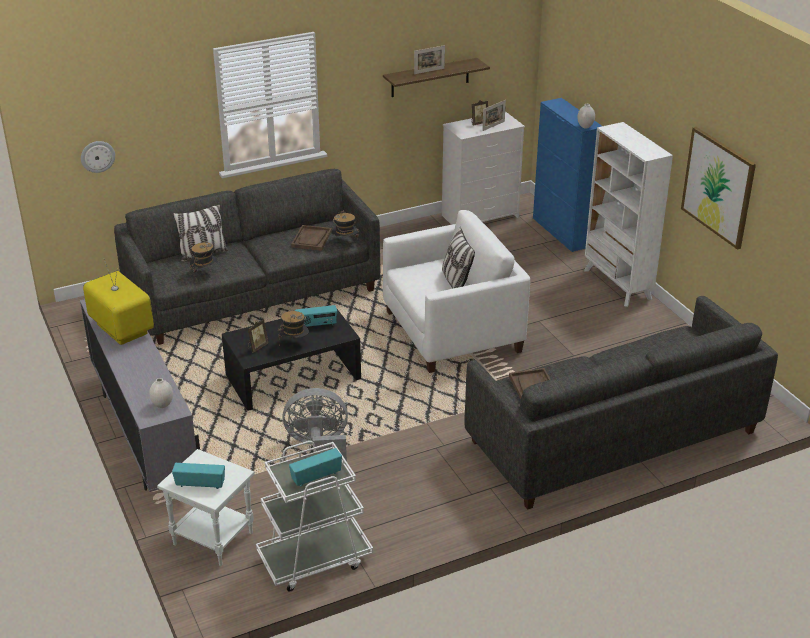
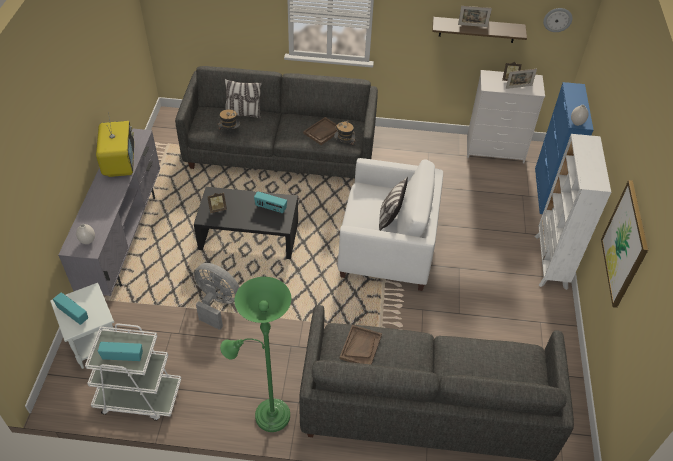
camera: 30 degrees right, 15 degrees up
wall clock [81,141,115,173] -> wall clock moved to [543,8,573,32]
hat [278,311,309,346] -> none
none -> green floor lamp [220,277,291,432]

